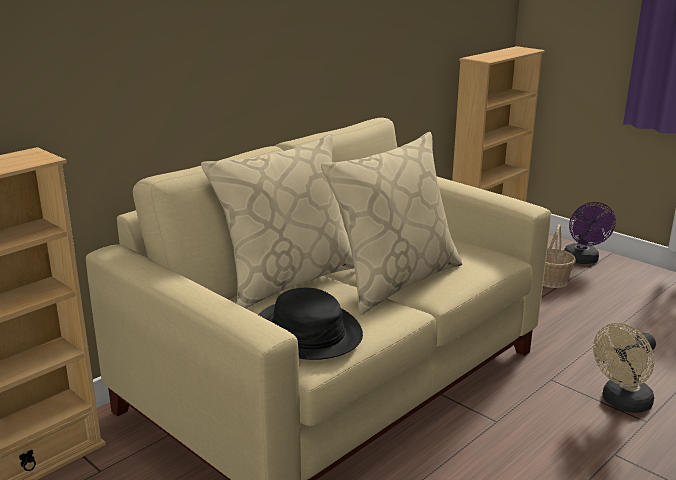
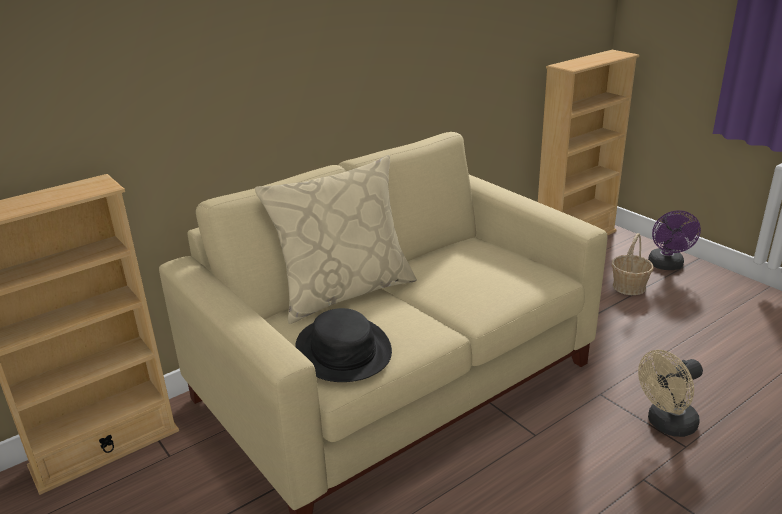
camera: 10 degrees right, 5 degrees up
beige pillow [321,132,462,315] -> none

